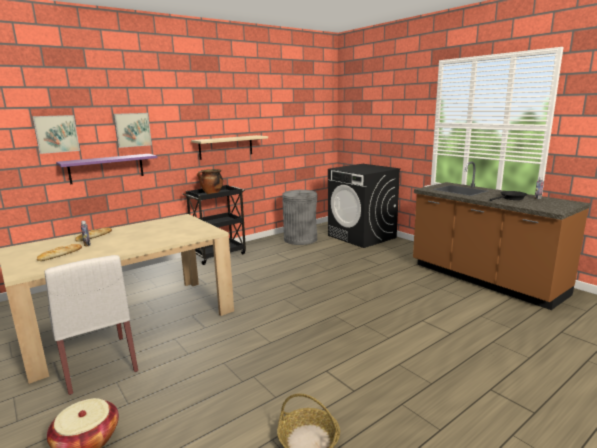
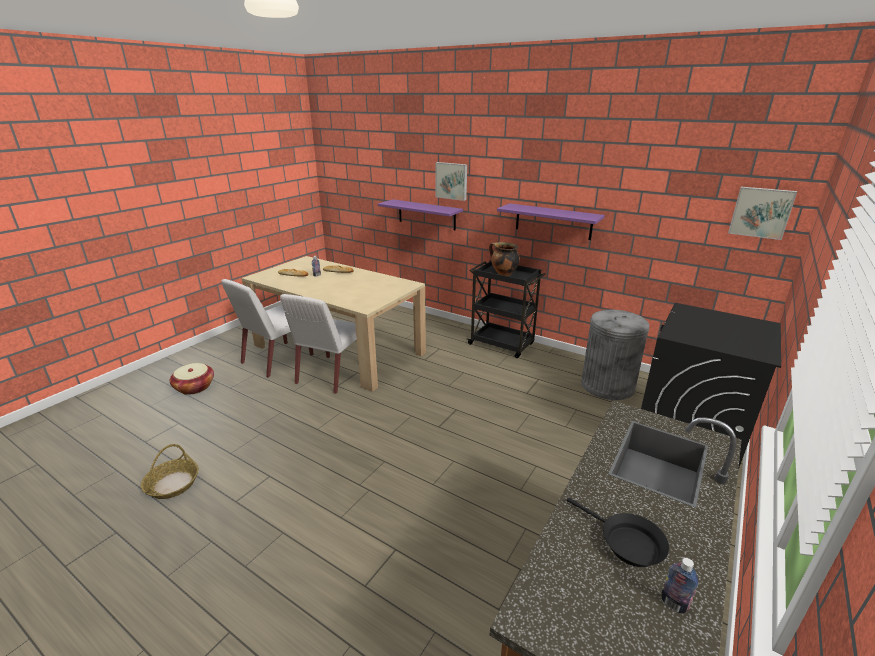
camera: 70 degrees right, 10 degrees up
picture [32,115,80,154] -> picture moved to [728,187,797,240]
beige shelf [191,135,268,160] -> purple shelf [497,203,605,240]
none -> white chair [280,294,357,394]

